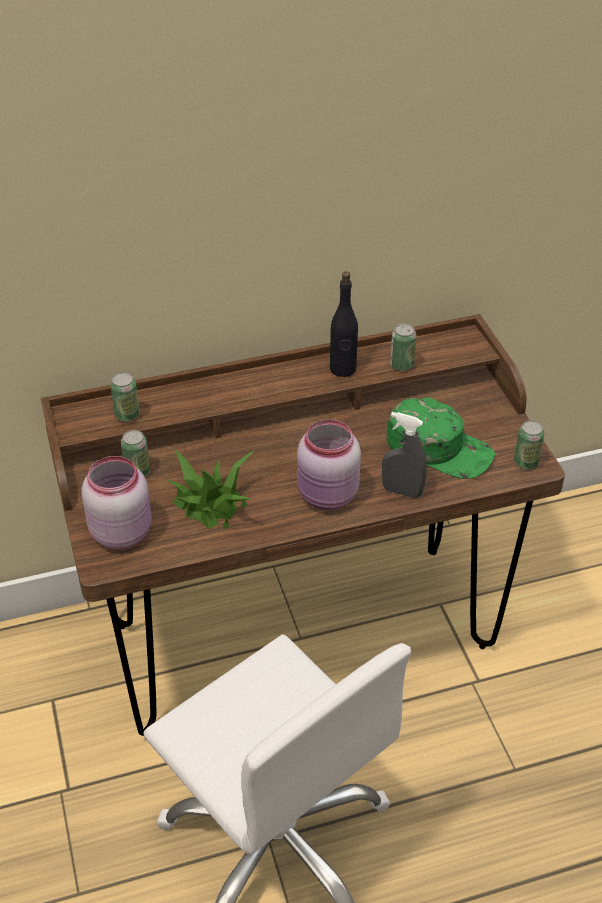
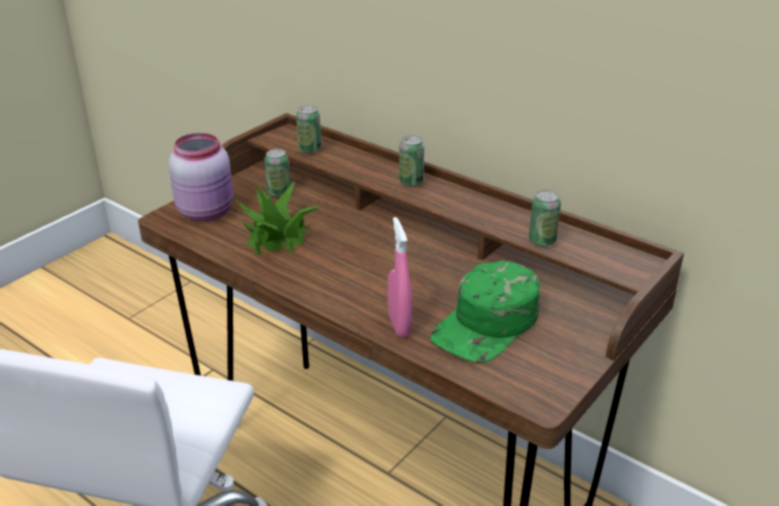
camera: 55 degrees right, 10 degrees down
pink jar [297,419,361,510] -> none
black bottle [330,271,358,377] -> none
grey spray bottle [382,412,427,498] -> pink spray bottle [388,217,412,337]
green cap [386,398,495,479] -> green cap turned 45 degrees clockwise [430,261,540,362]
can [514,420,544,469] -> can moved to [399,135,424,187]

